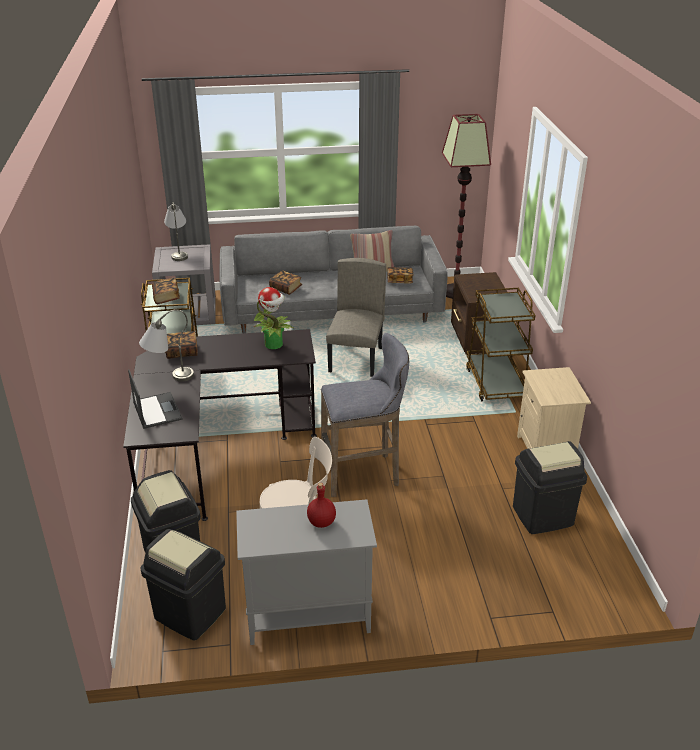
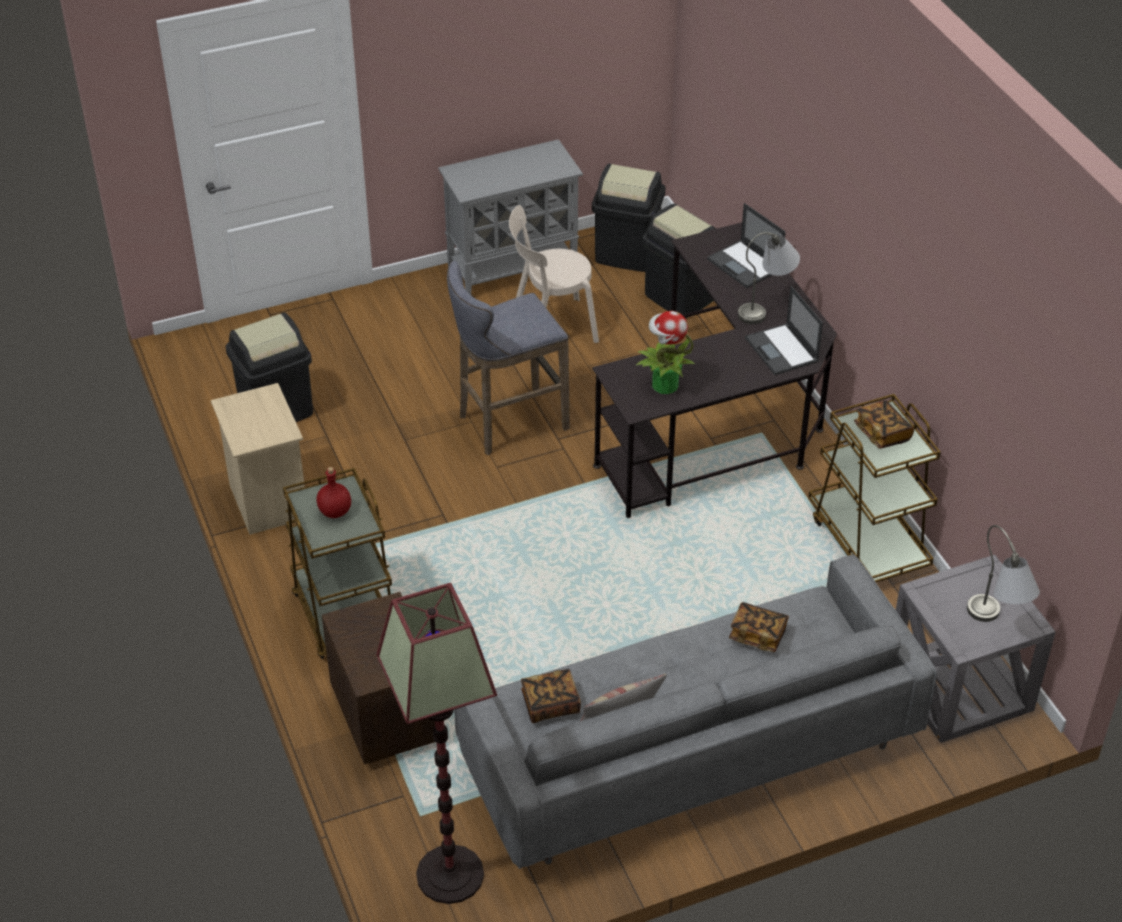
camera: 165 degrees right, 10 degrees up
book [165,331,198,359] -> laptop [745,286,823,375]
red bottle [307,483,336,528] -> red bottle moved to [316,467,351,518]
beige chair [326,258,386,377] -> none

